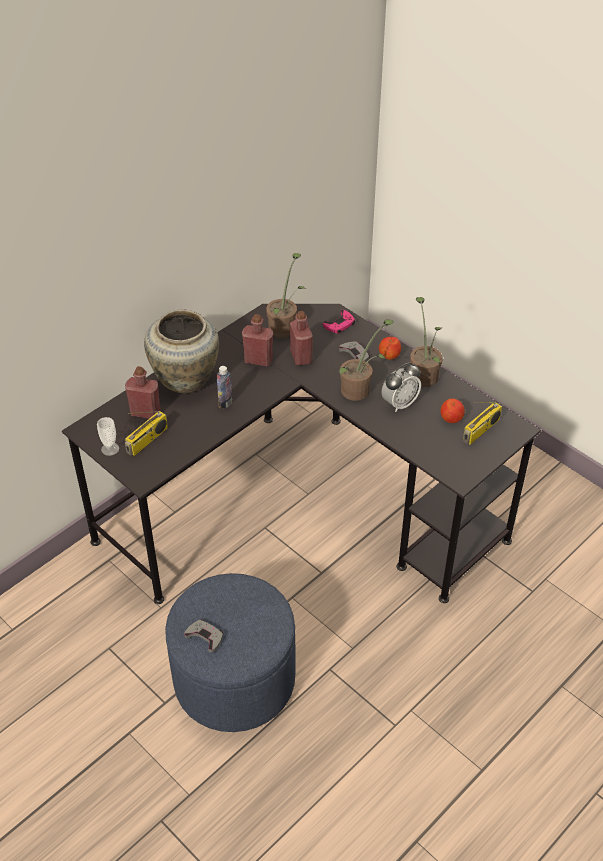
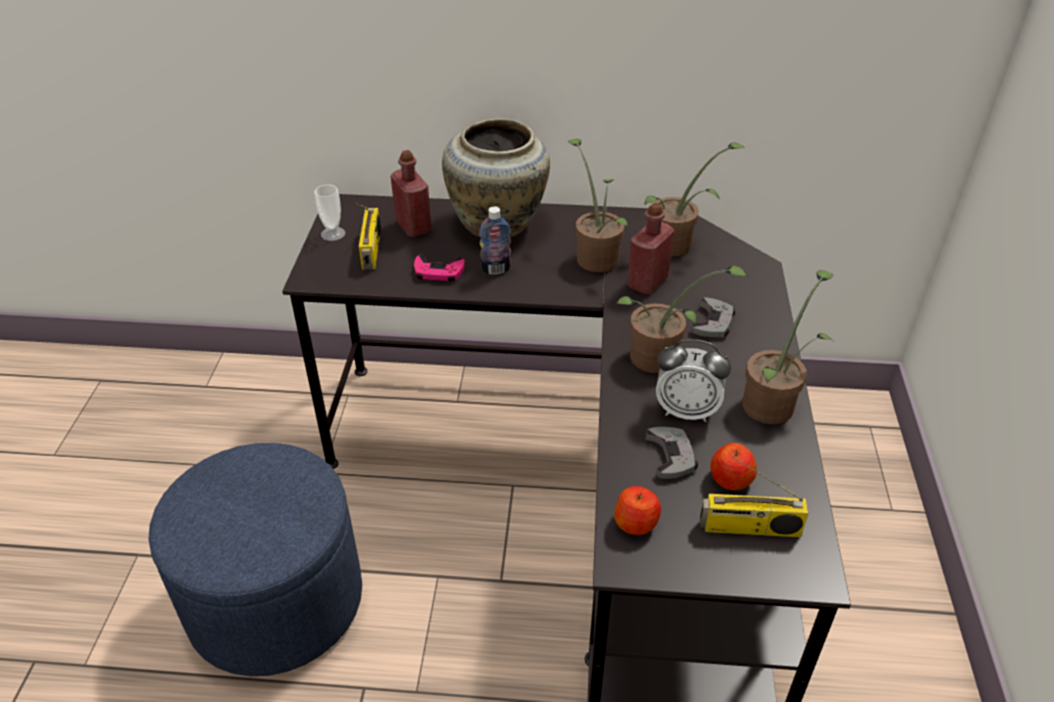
camera: 50 degrees right, 5 degrees down
radio [125,411,168,456] -> radio turned 90 degrees counterclockwise [356,203,381,269]
grey game controller [184,620,224,653] -> grey game controller moved to [646,427,698,479]
red bottle [242,314,273,366] -> potted plant [568,139,629,272]
pink game controller [323,310,355,334] -> pink game controller moved to [414,255,465,282]
apple [379,337,401,360] -> apple moved to [614,486,661,535]

